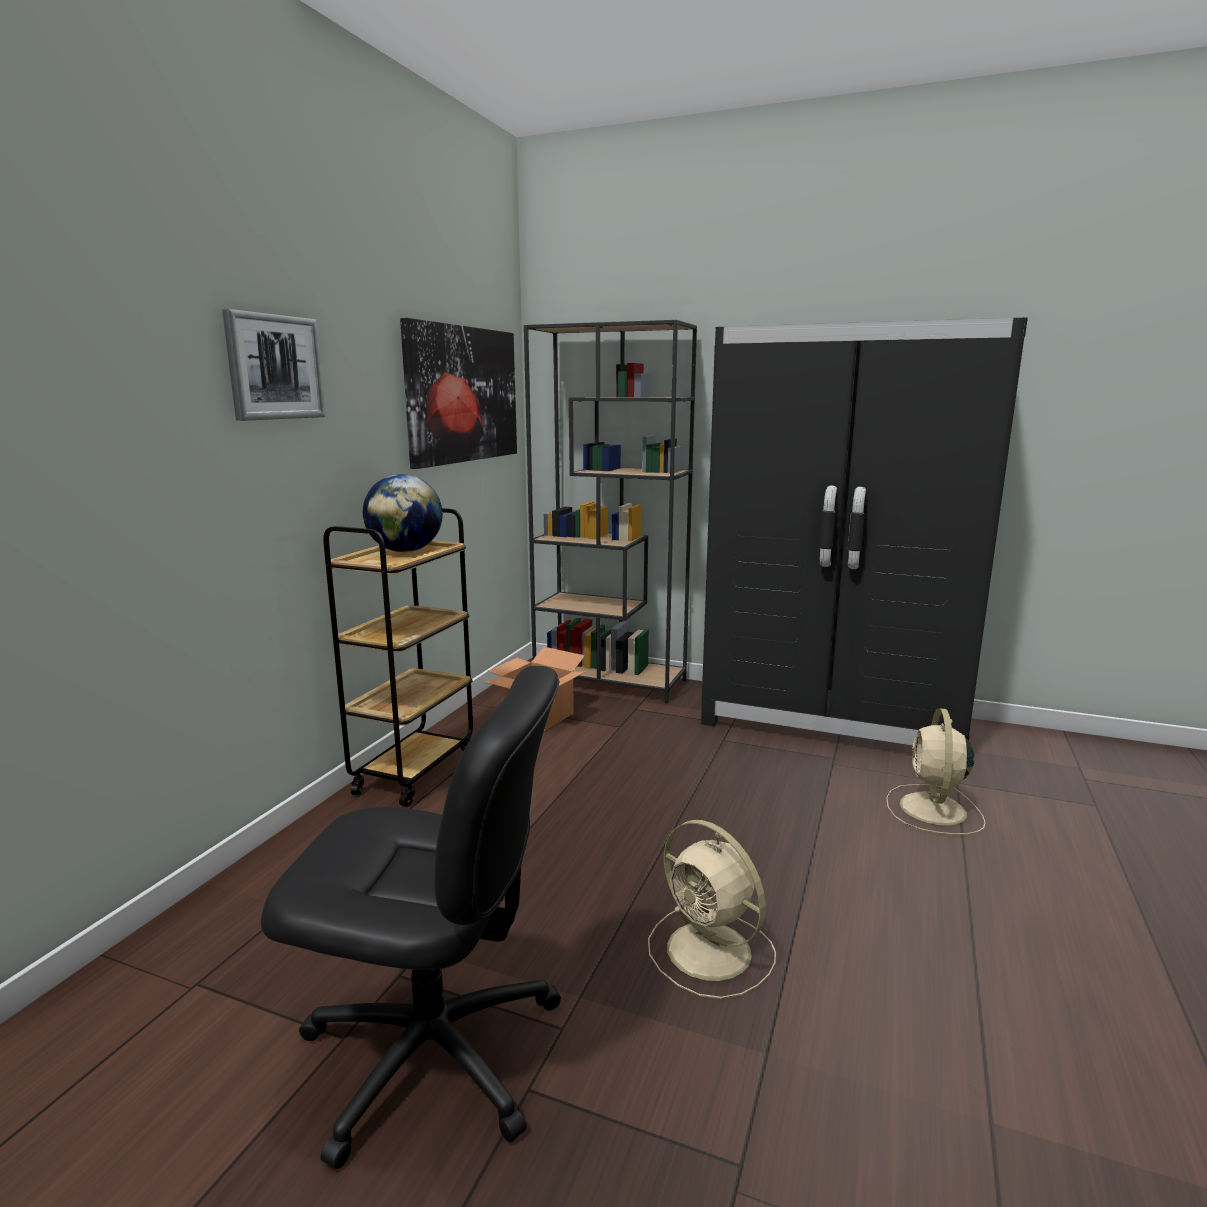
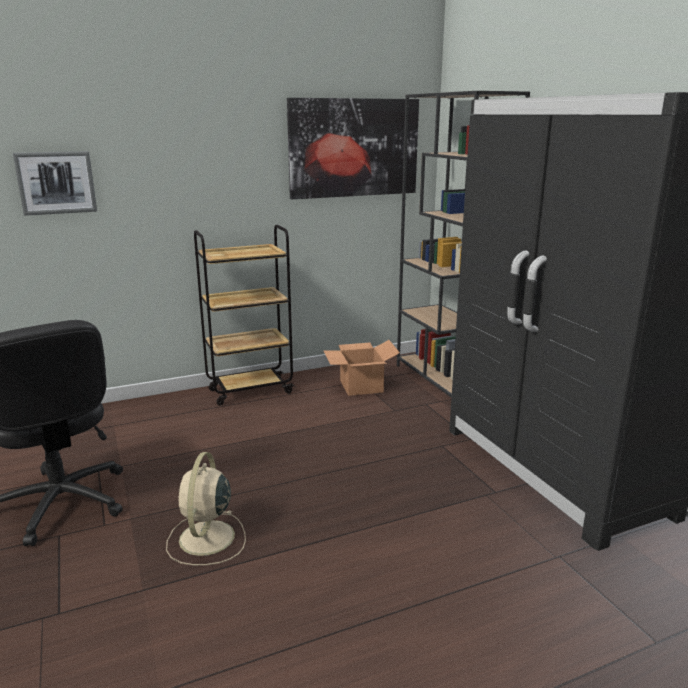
camera: 45 degrees right, 5 degrees up
picture [222,309,326,421] -> picture moved to [13,151,97,216]
globe [363,474,443,552] -> none
beige fan [886,708,986,835] -> none

